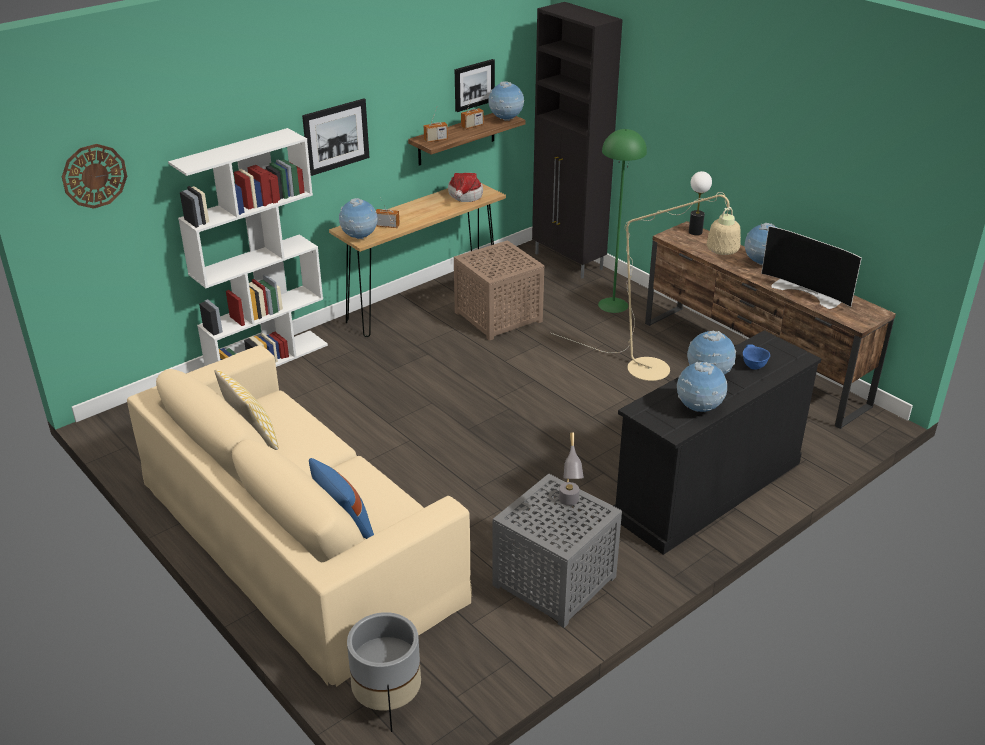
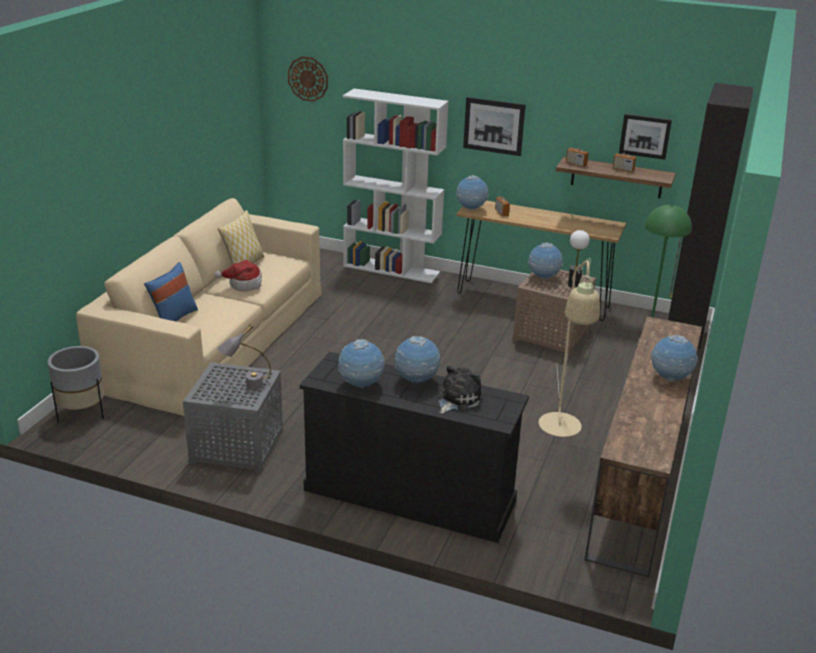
camera: 60 degrees right, 5 degrees down
hat [448,173,483,202] -> hat moved to [214,260,262,291]
globe [488,82,524,121] -> globe moved to [528,243,563,279]
table lamp [689,171,712,235] -> table lamp moved to [568,230,589,288]
blue bowl [743,344,770,370] -> plush toy [437,366,483,414]
television [761,226,862,309] -> none

